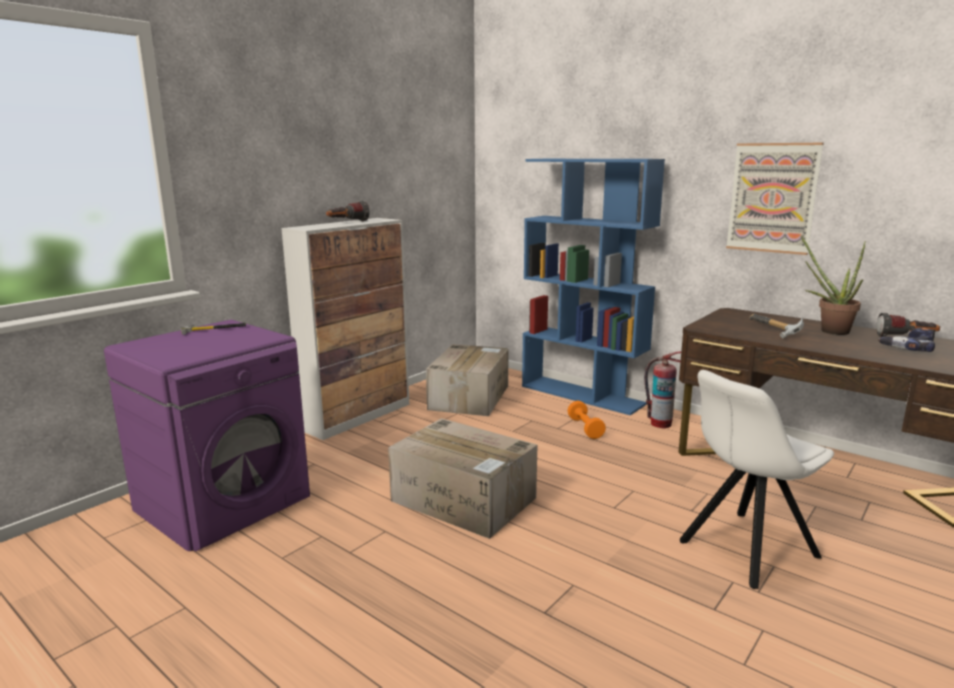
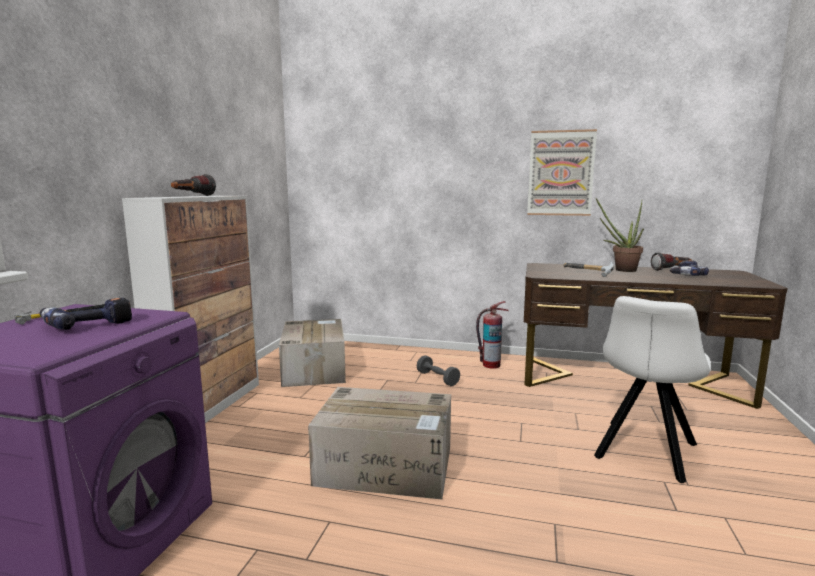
camera: 25 degrees left, 5 degrees down
blue bookcase [522,159,665,415] -> none
orange dumbbell [567,401,606,439] -> grey dumbbell [417,355,460,386]
none -> power drill [40,298,132,330]

